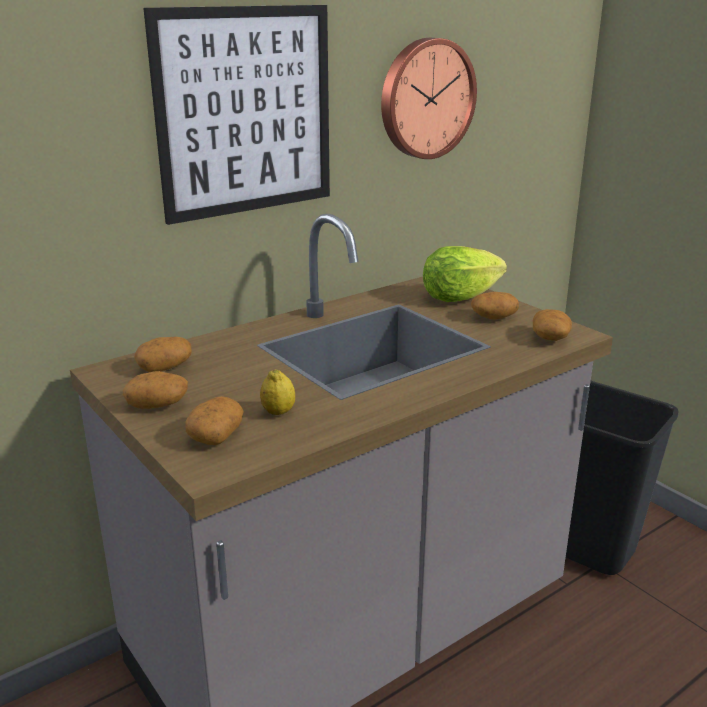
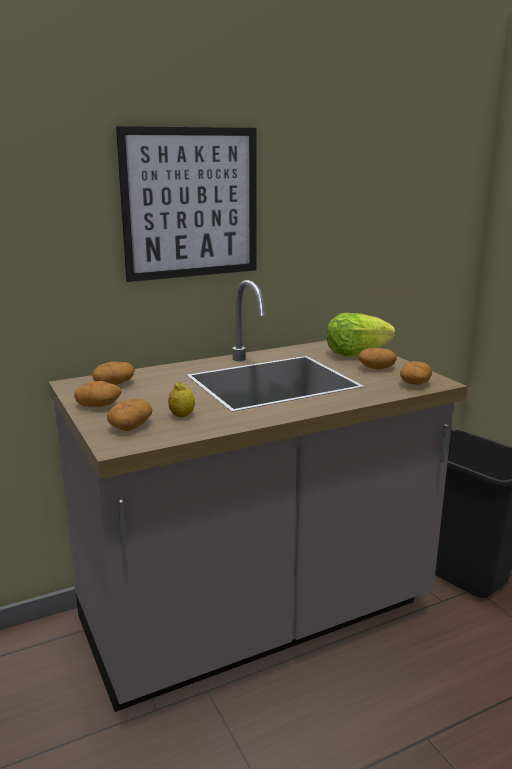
camera: 10 degrees right, 5 degrees down
wall clock [381,38,477,159] -> none

